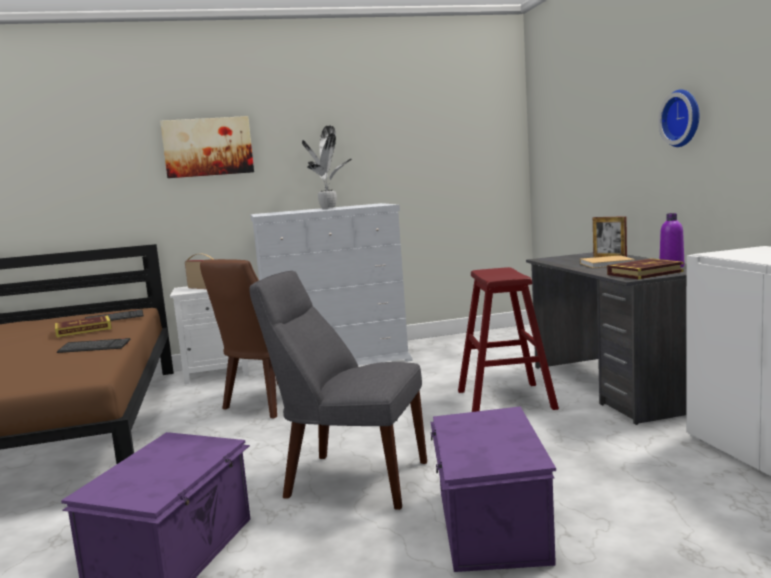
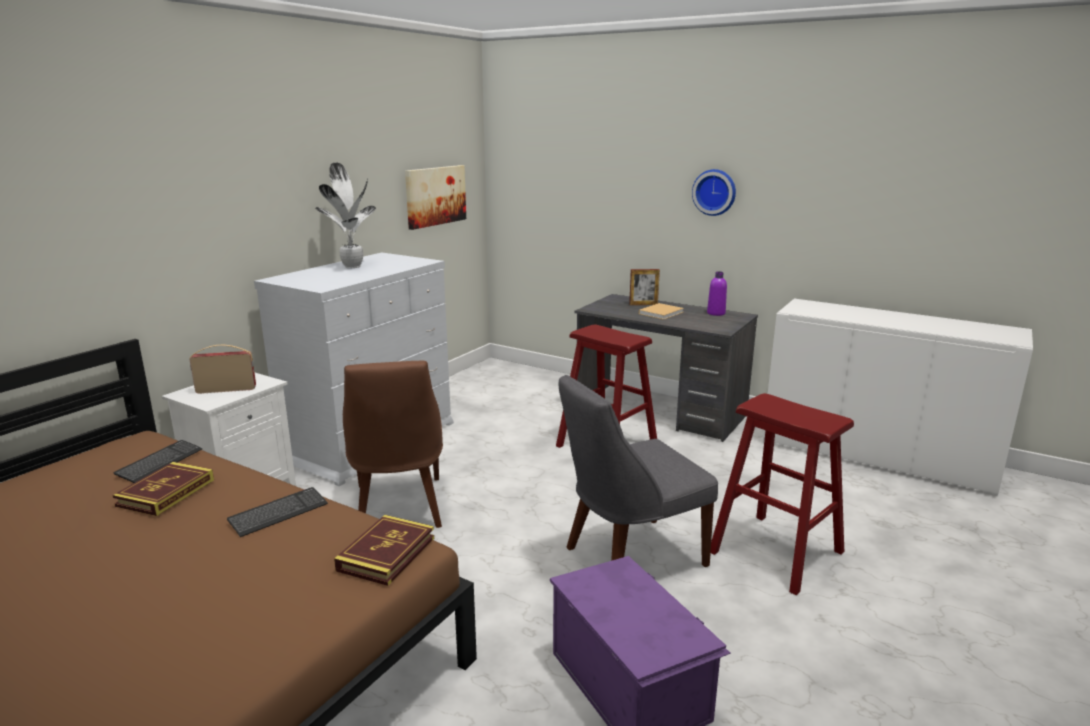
camera: 45 degrees left, 10 degrees up
picture [160,116,254,178] -> picture moved to [405,165,466,230]
purple storage box [430,406,556,572] -> red stool [711,393,854,595]
book [607,258,684,279] -> book moved to [334,515,434,586]

